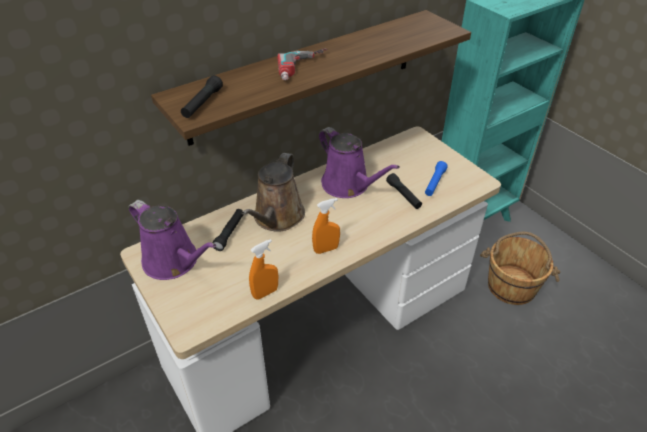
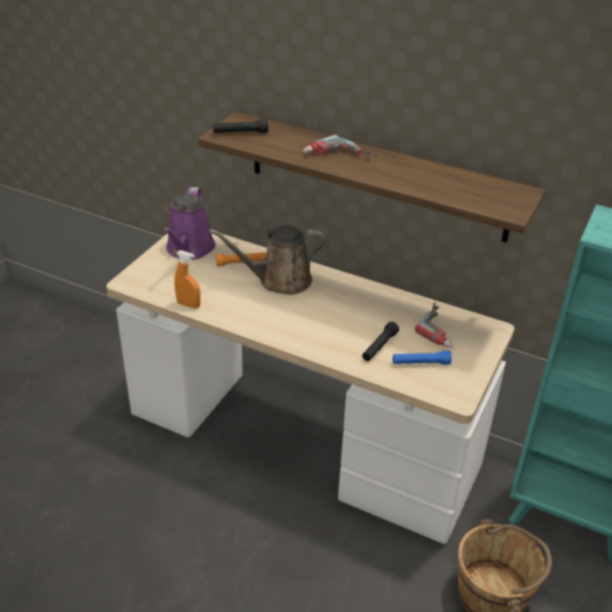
camera: 60 degrees right, 5 degrees down
black flashlight [212,209,243,251] -> orange flashlight [216,252,266,266]
orange spray bottle [312,198,340,254] -> none
purple watering can [319,127,400,198] -> none
none -> power drill [415,302,453,348]

